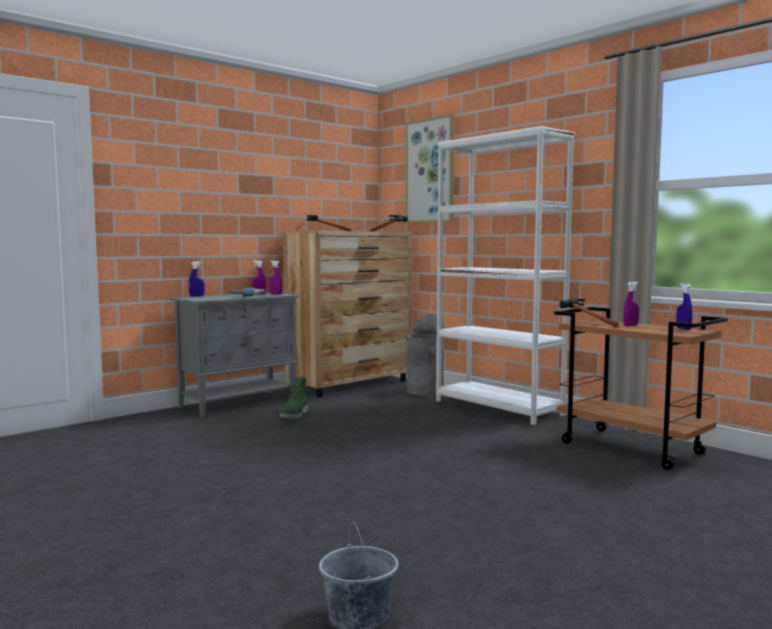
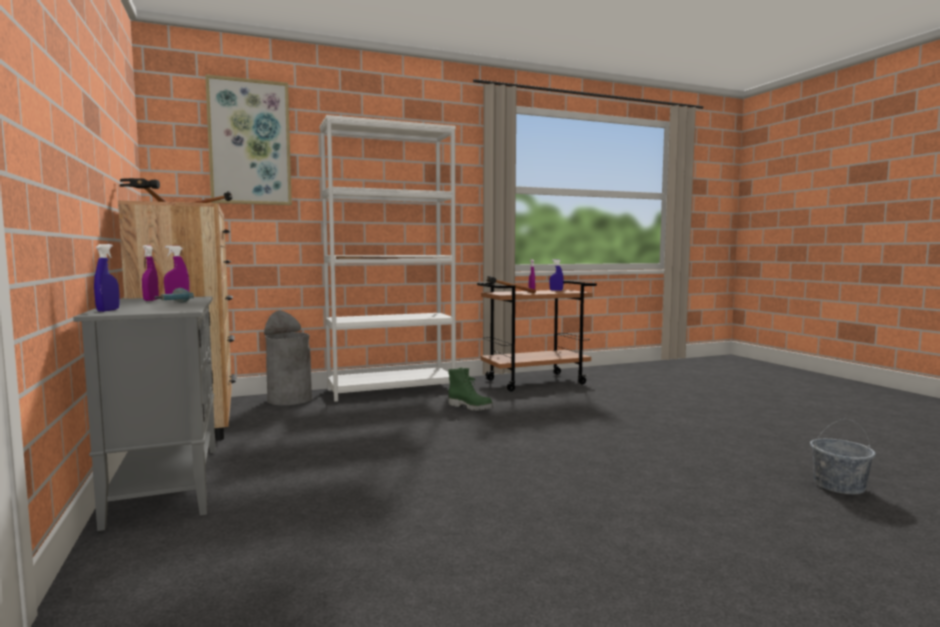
camera: 70 degrees left, 0 degrees up
green boot [280,377,308,418] -> green boot moved to [448,367,493,411]

